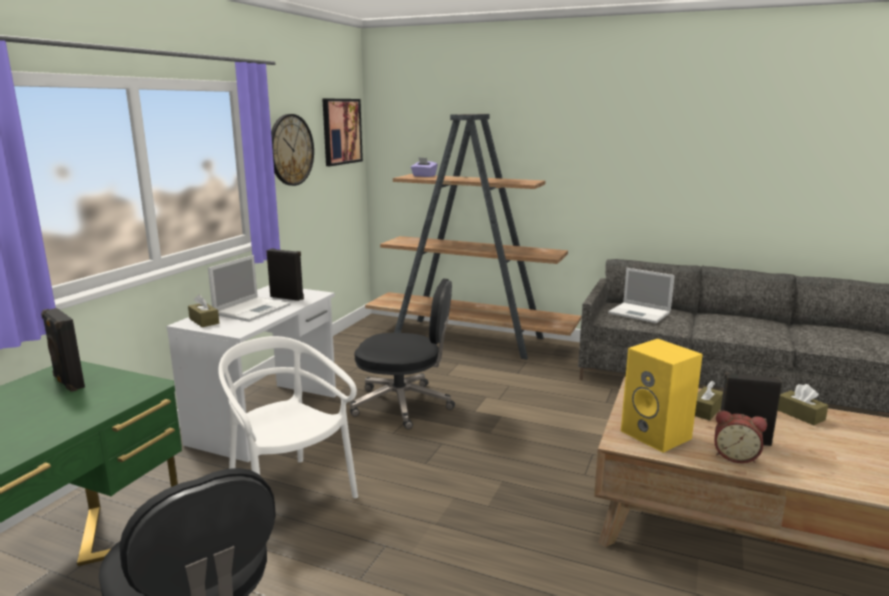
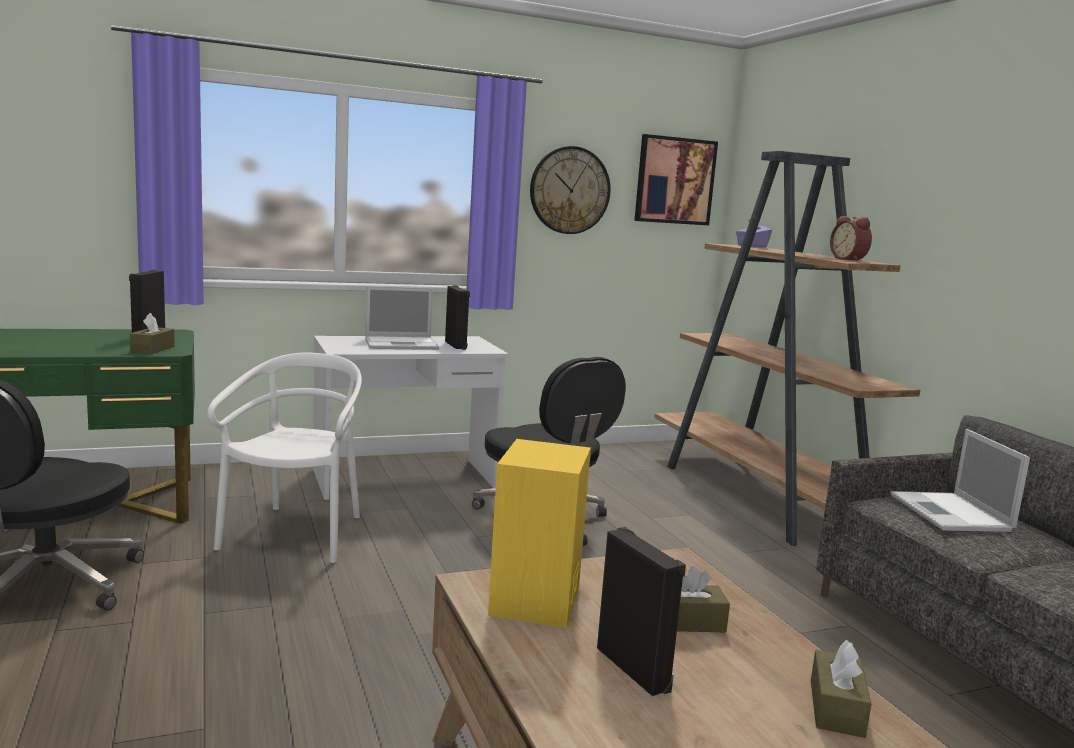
camera: 45 degrees right, 5 degrees down
brown tissue box [188,294,219,327] -> brown tissue box moved to [130,313,174,354]
alarm clock [714,410,767,463] -> alarm clock moved to [830,216,872,261]

